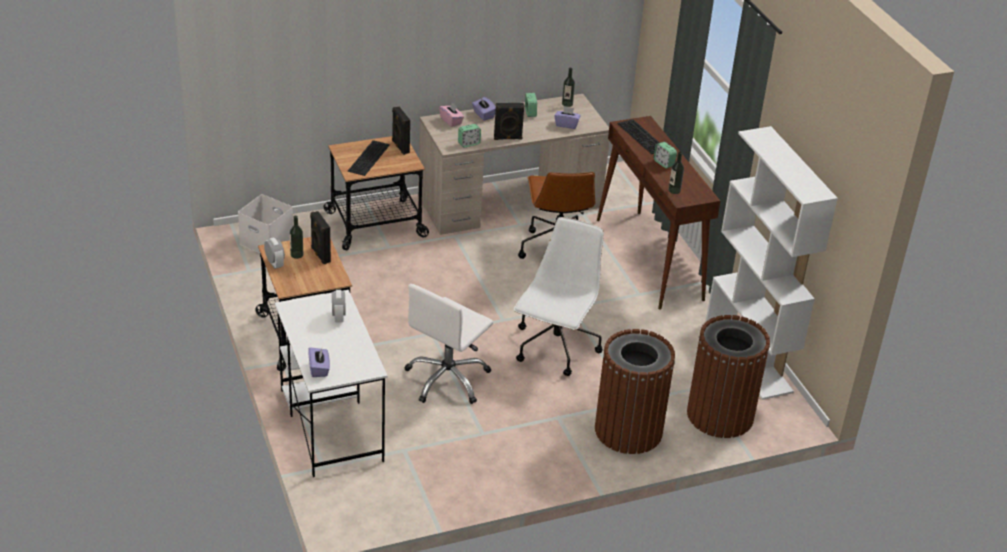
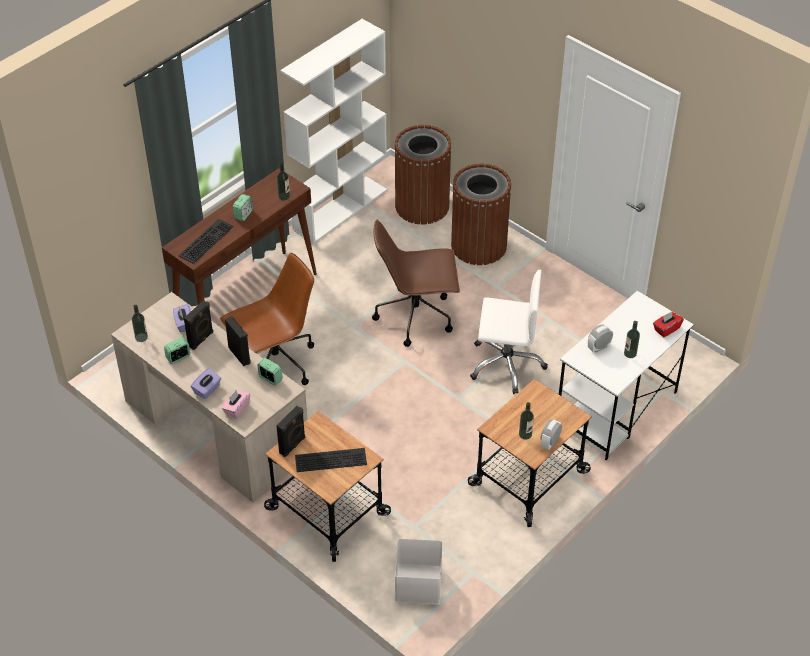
camera: 115 degrees left, 10 degrees up
purple tissue box [308,347,330,377] -> red tissue box [653,312,684,337]
black speaker [310,211,331,264] -> black speaker moved to [184,300,213,350]
white office chair [514,217,604,376] -> brown office chair [372,219,460,347]
none -> bottle [624,321,640,358]

